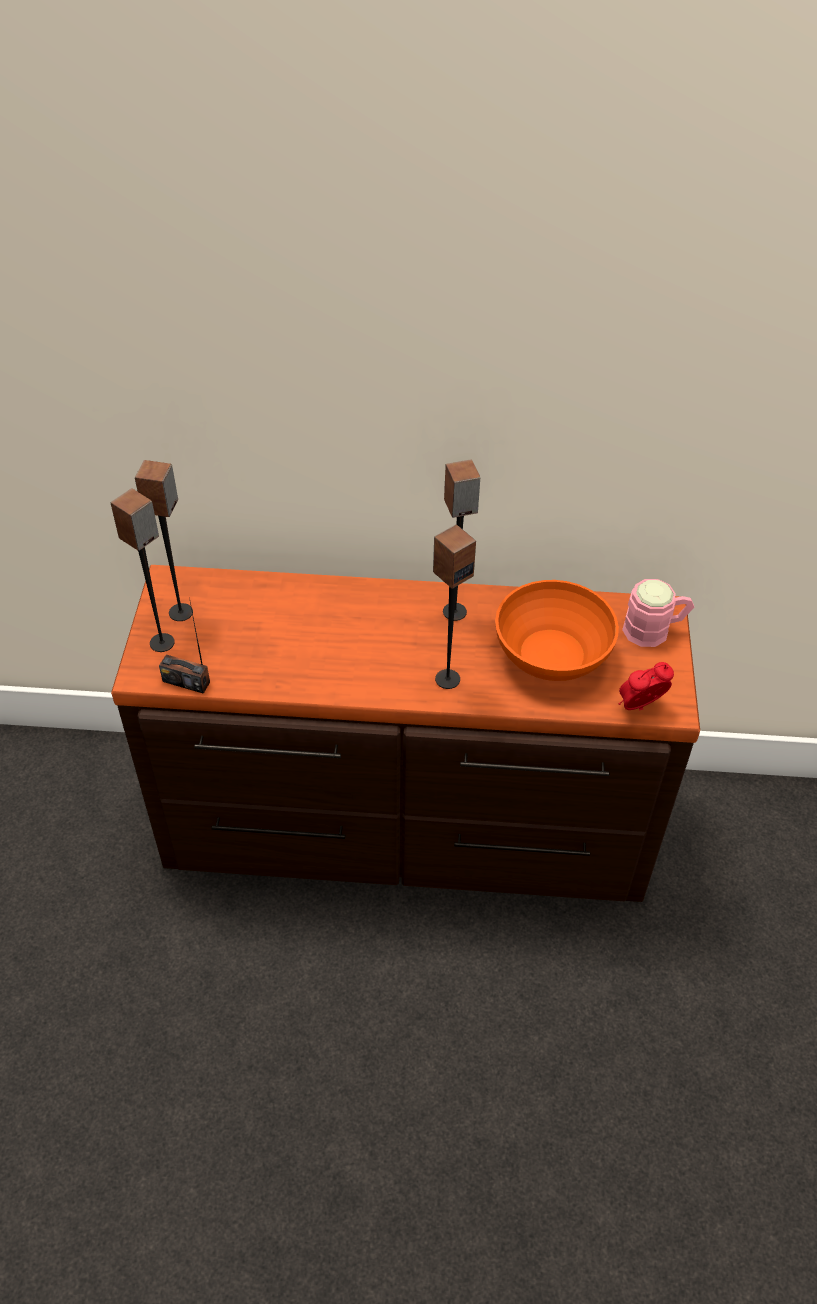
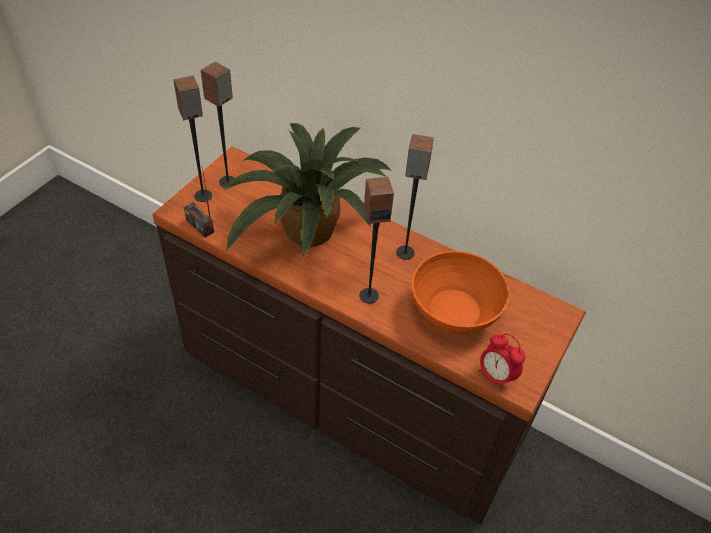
camera: 25 degrees right, 0 degrees up
alarm clock [619,662,674,710] -> alarm clock turned 135 degrees counterclockwise [479,333,526,391]
pink mug [622,579,695,647] -> none
none -> potted plant [224,123,392,257]

